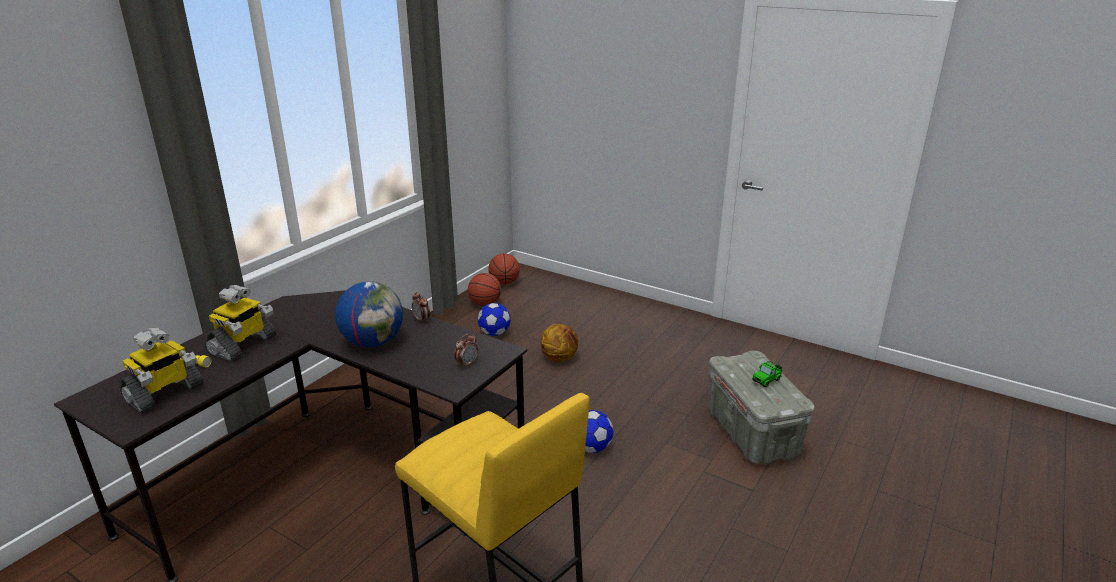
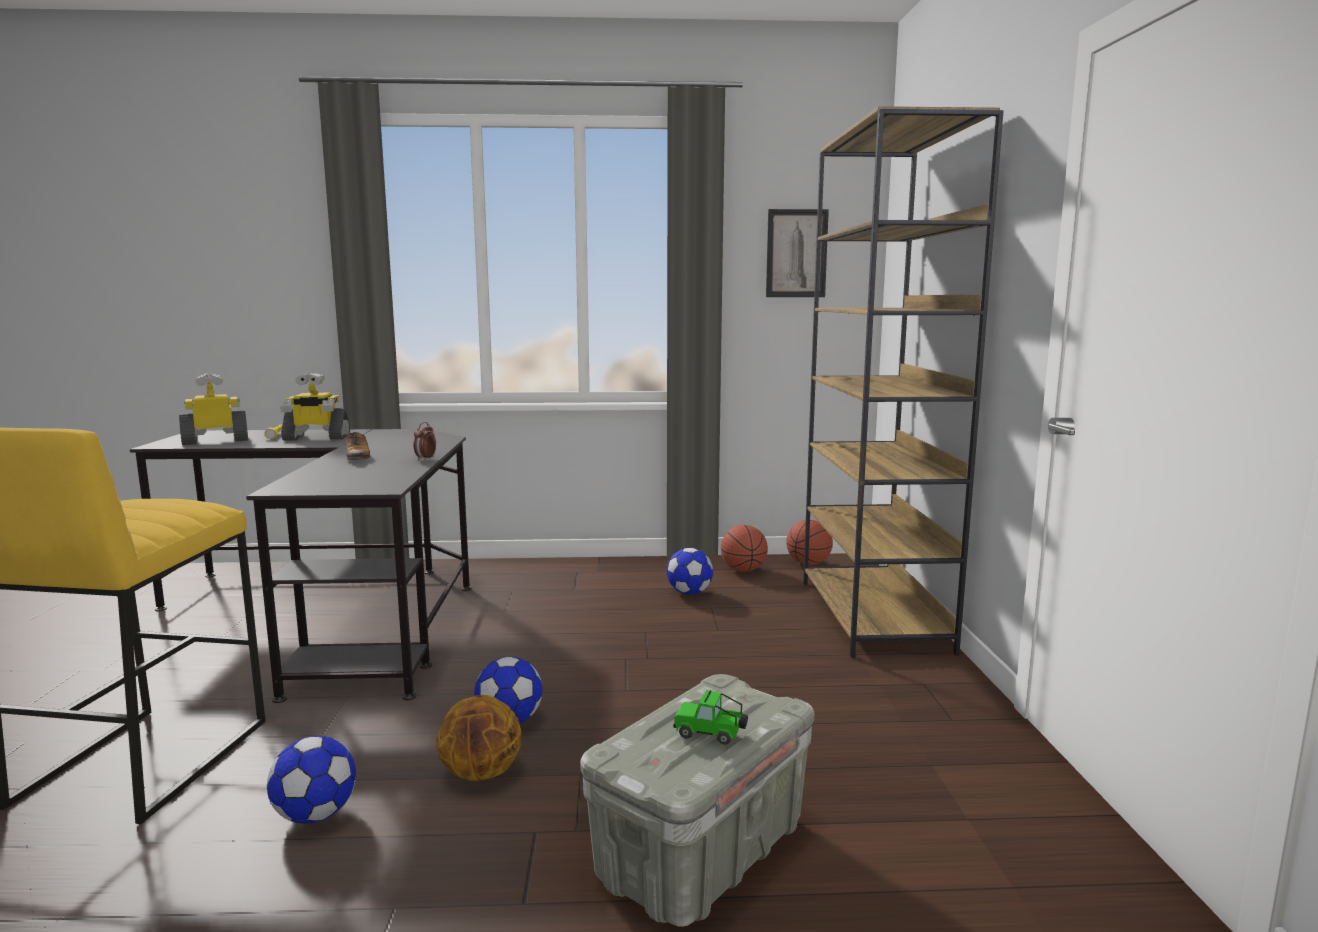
camera: 55 degrees right, 15 degrees down
toy robot [120,328,204,414] -> toy robot turned 150 degrees clockwise [179,374,248,445]
globe [335,281,403,347] -> shoe [346,432,371,460]
alarm clock [454,333,478,368] -> none
basketball [540,324,578,362] -> basketball moved to [436,695,522,781]
none -> football [267,736,356,824]
none -> picture [766,209,829,297]
none -> brown bookcase [803,106,1003,658]

